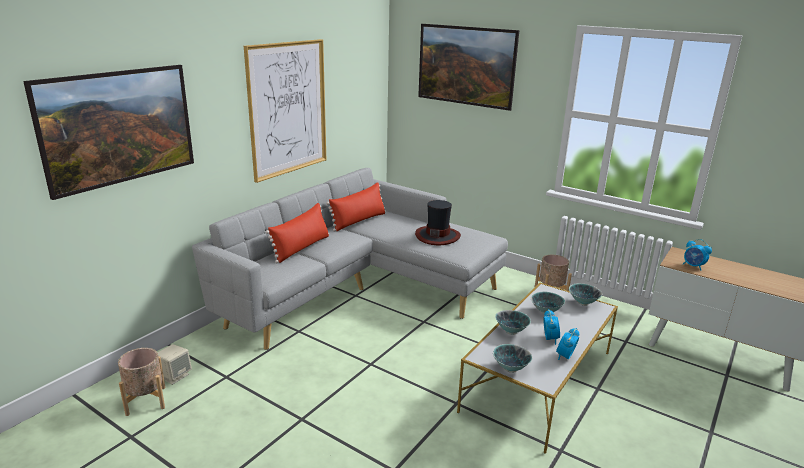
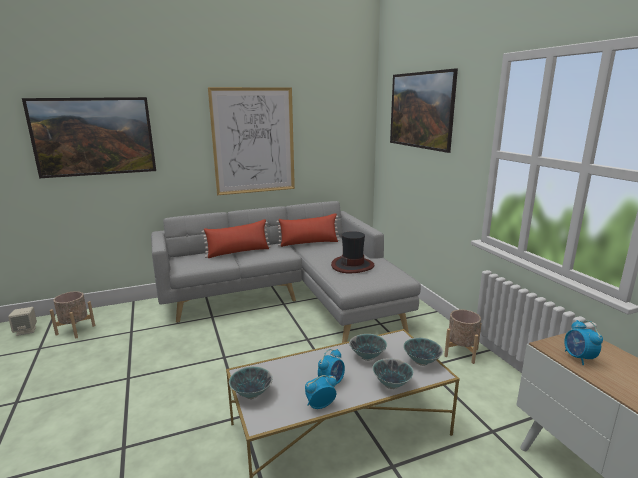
camera: 35 degrees right, 5 degrees down
beige speaker [157,344,192,385] -> beige speaker moved to [8,307,37,336]
bowl [495,310,531,335] -> bowl moved to [372,358,414,389]

